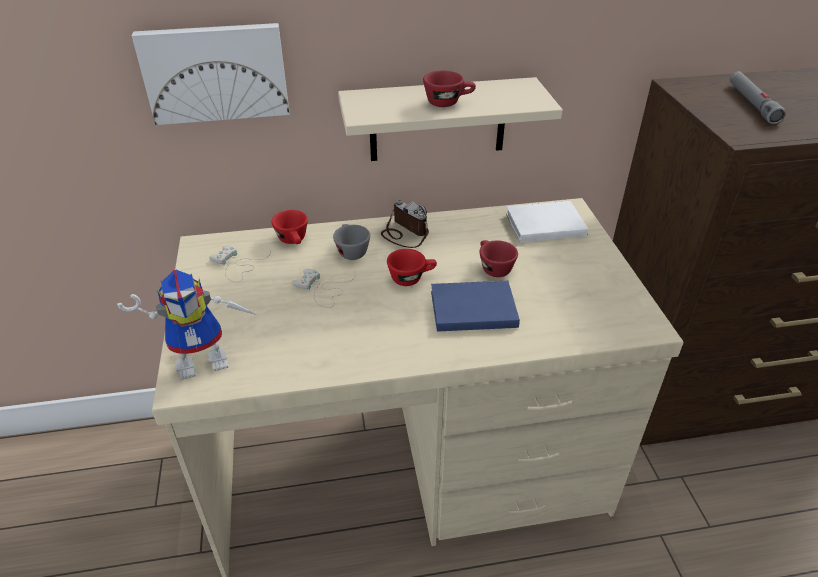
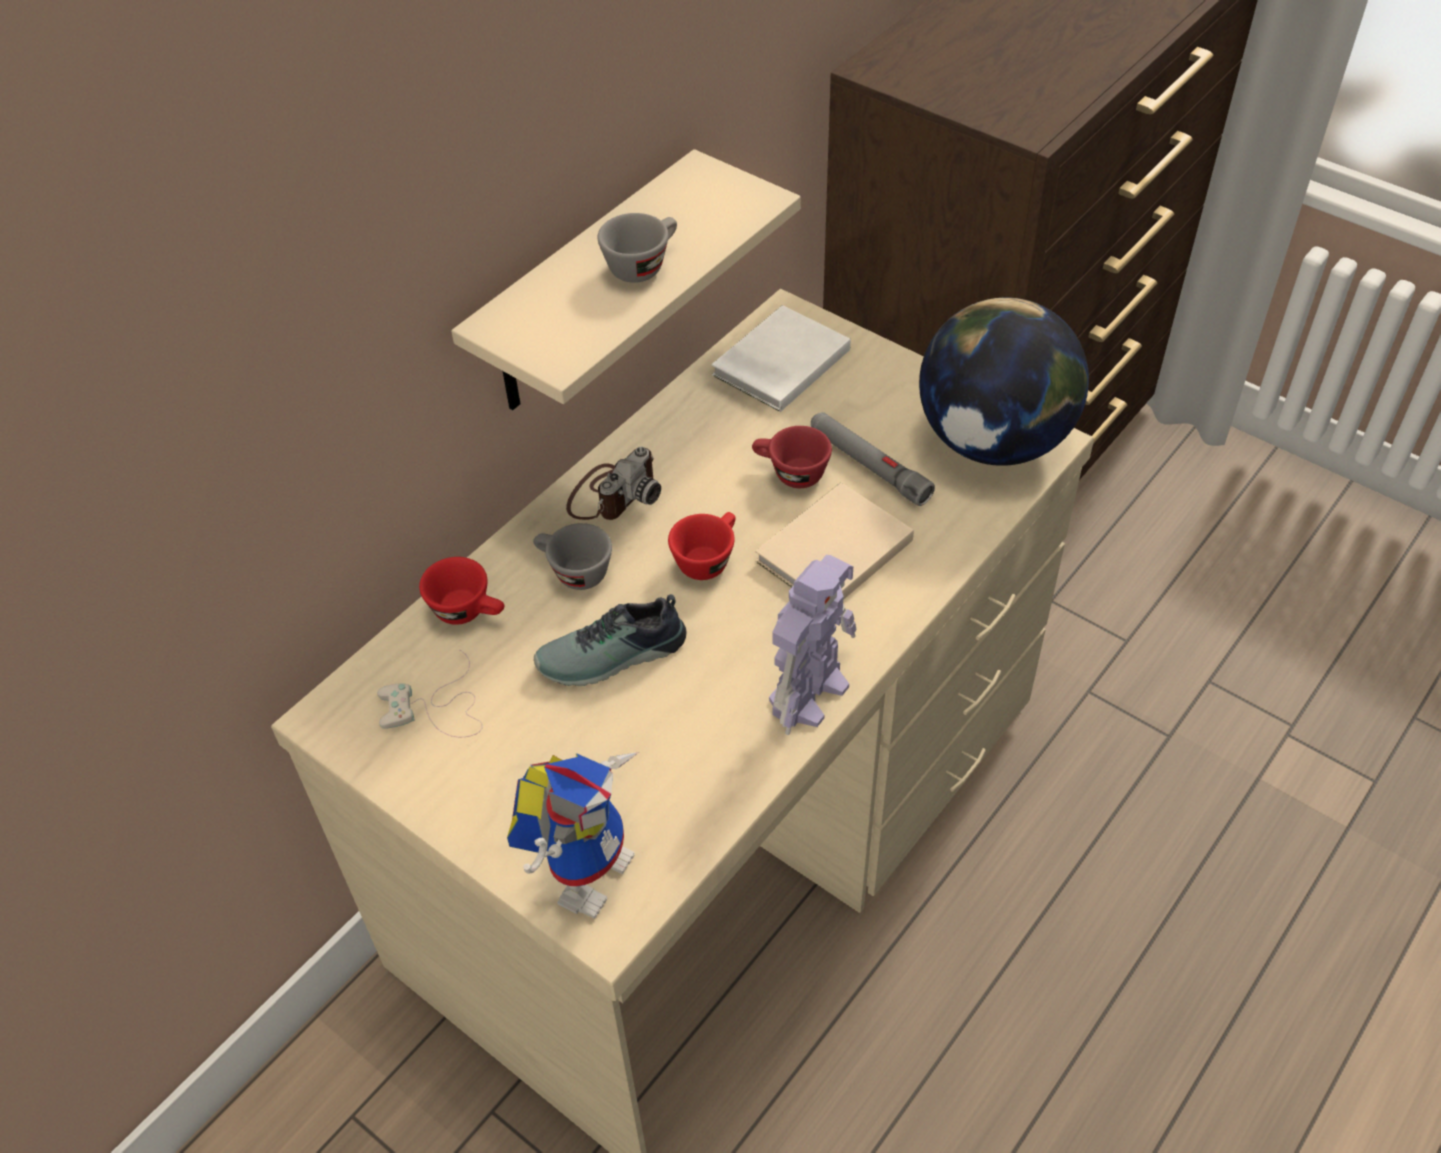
camera: 40 degrees left, 10 degrees up
picture [132,23,290,125] -> none
white game controller [292,269,355,308] -> shoe [534,594,686,686]
camera [381,200,429,248] -> camera turned 120 degrees clockwise [566,447,661,520]
red cup [423,71,476,107] -> grey cup [598,213,677,283]
blue book [431,281,520,332] -> beige book [755,482,914,600]
grey flashlight [730,71,786,124] -> grey flashlight moved to [811,412,935,506]
none -> toy robot [769,555,857,735]
none -> globe [919,297,1089,466]

